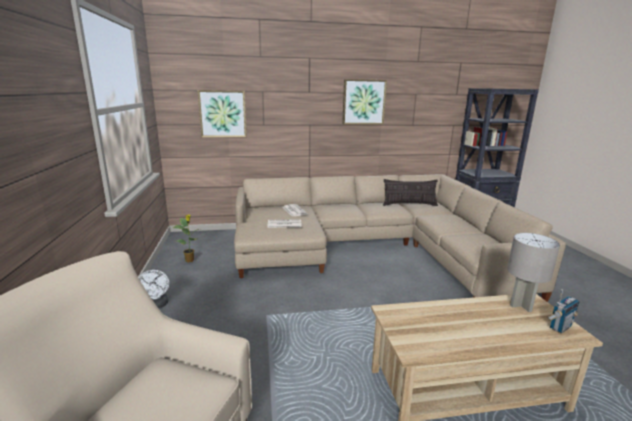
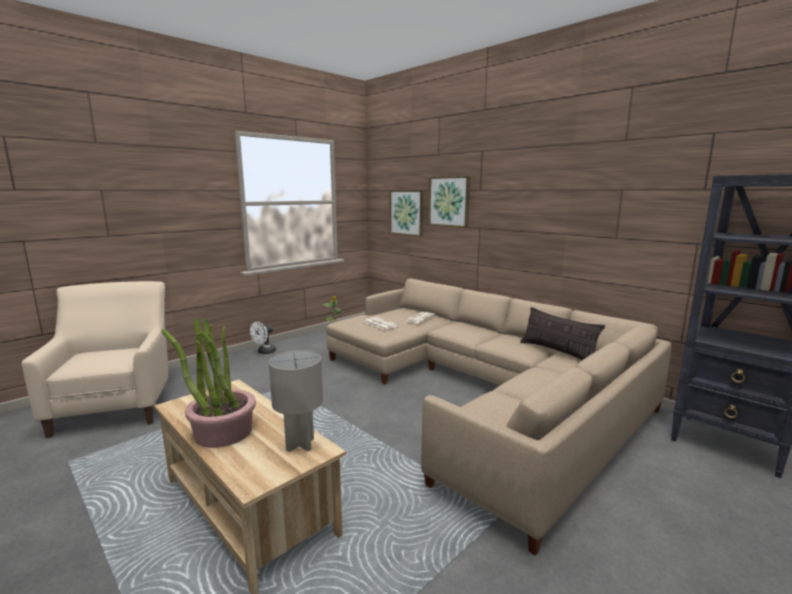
camera: 55 degrees right, 5 degrees down
picture [342,79,387,125] -> picture moved to [428,176,470,228]
radio [547,289,580,333] -> none
none -> potted plant [161,317,256,448]

